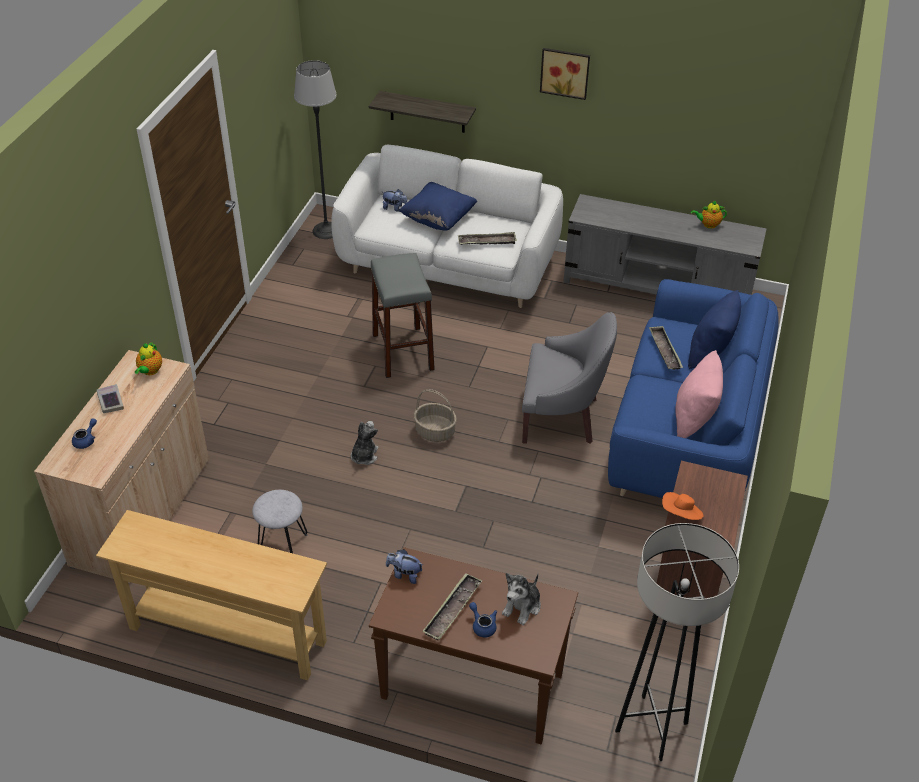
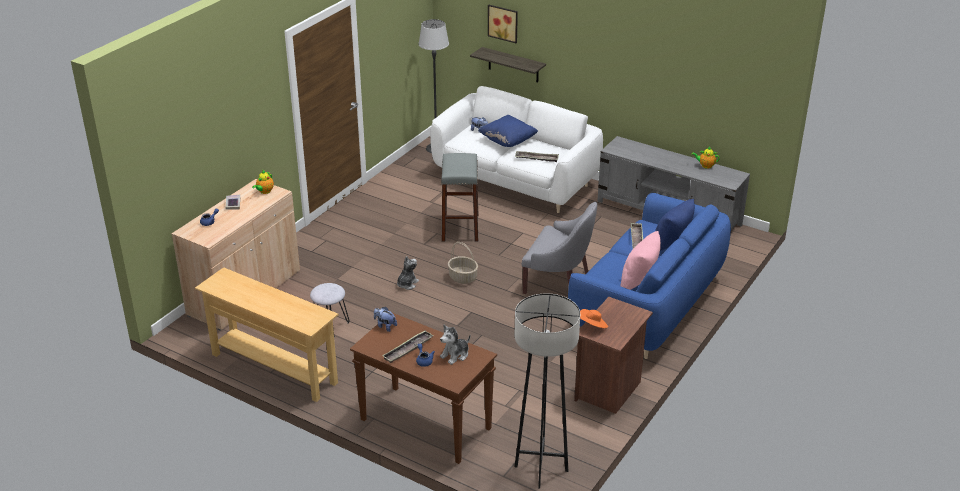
camera: 15 degrees right, 10 degrees down
picture [540,48,590,100] -> picture moved to [488,5,518,43]

